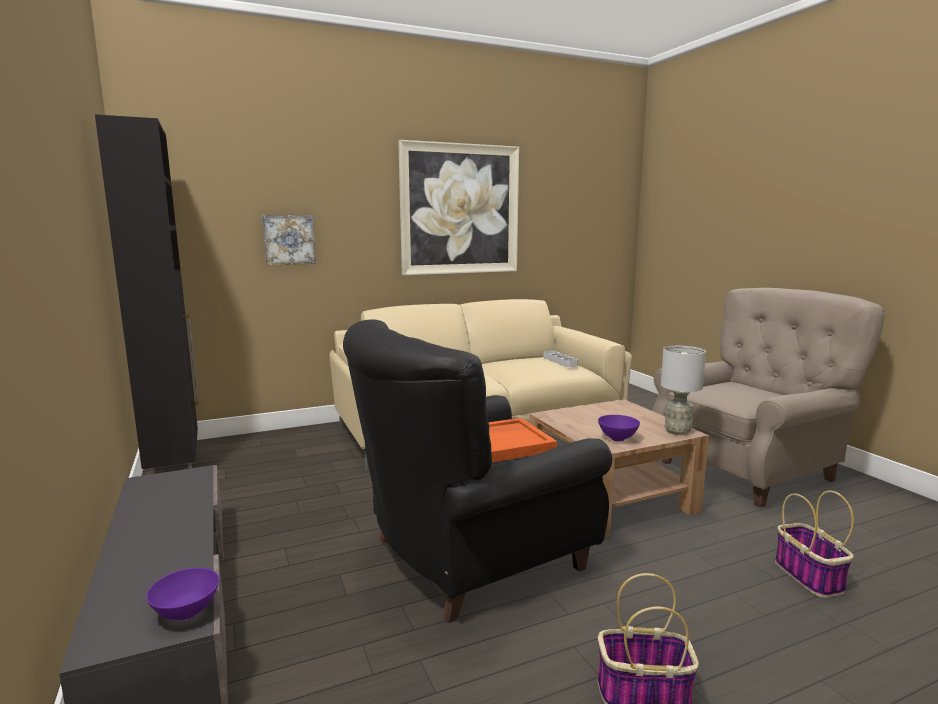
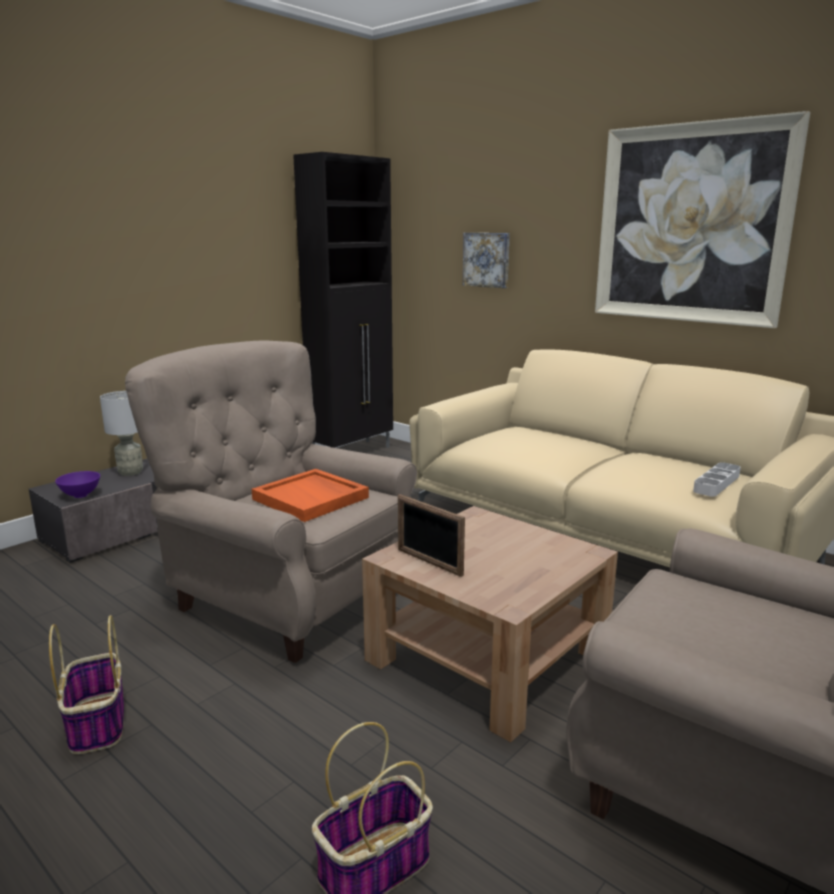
camera: 65 degrees right, 5 degrees up
black armchair [343,319,612,623] -> beige armchair [125,341,417,663]
purple bowl [598,415,640,442] -> picture frame [398,494,465,577]
grey table lamp [661,346,706,435] -> grey table lamp moved to [100,391,143,476]

